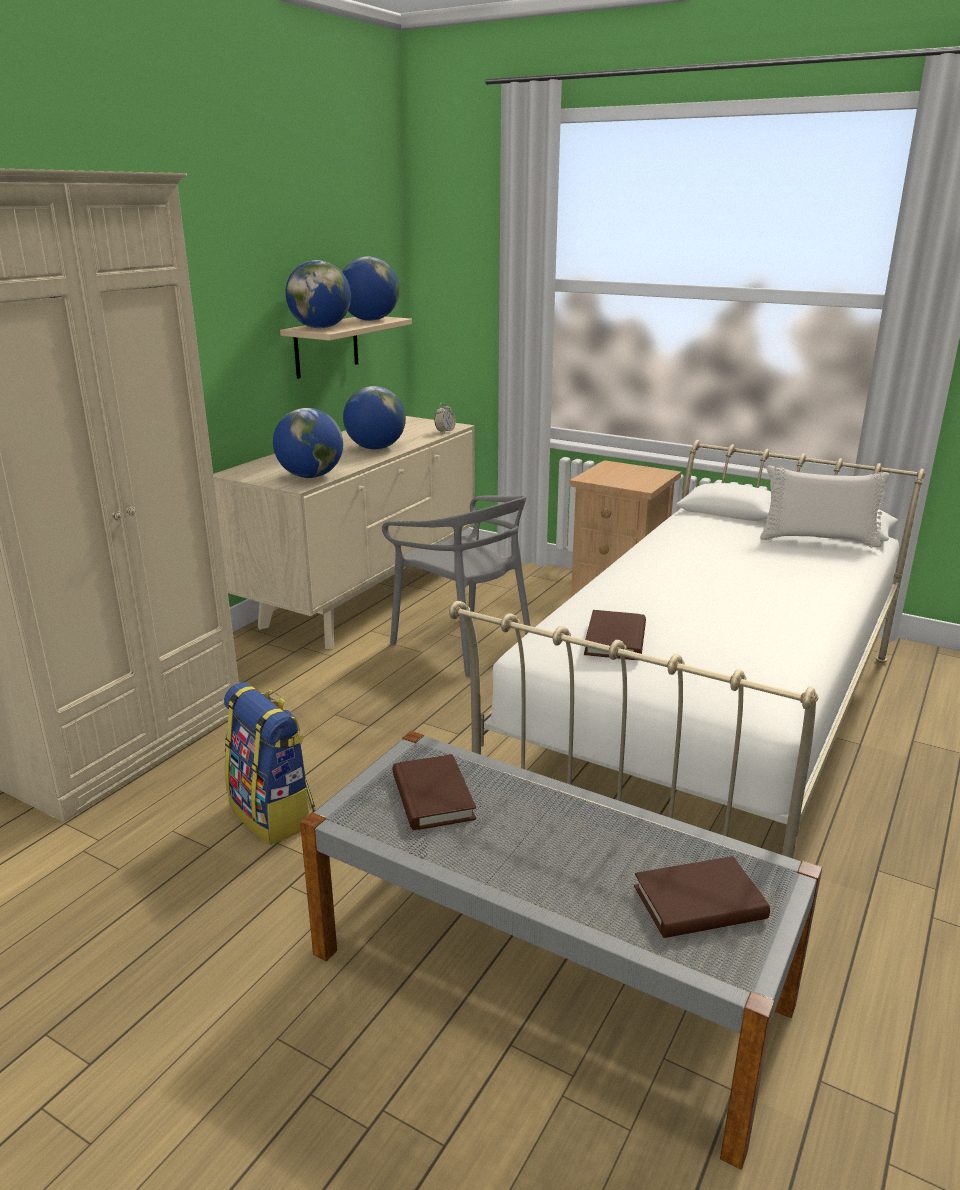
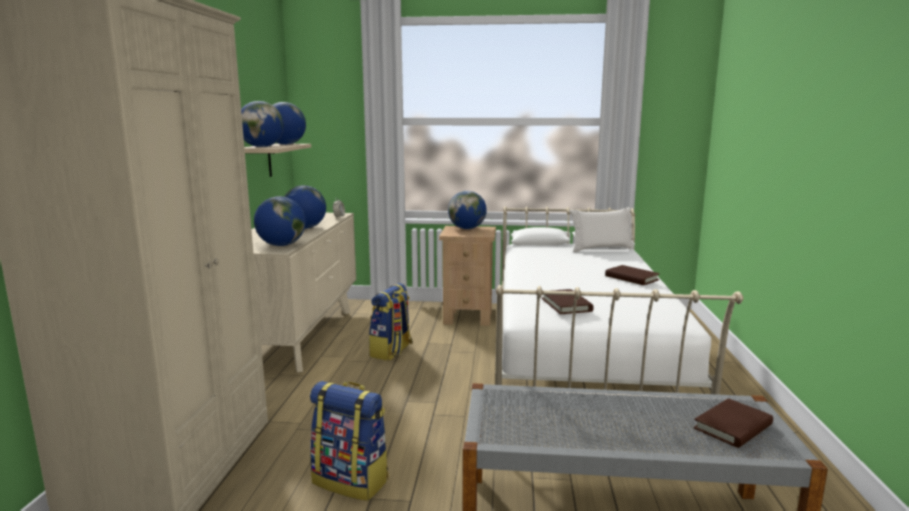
camera: 25 degrees left, 10 degrees down
grey chair [382,495,530,677] -> backpack [369,283,413,361]
brown book [393,754,476,830] -> brown book moved to [605,265,660,285]
none -> globe [448,191,487,229]

